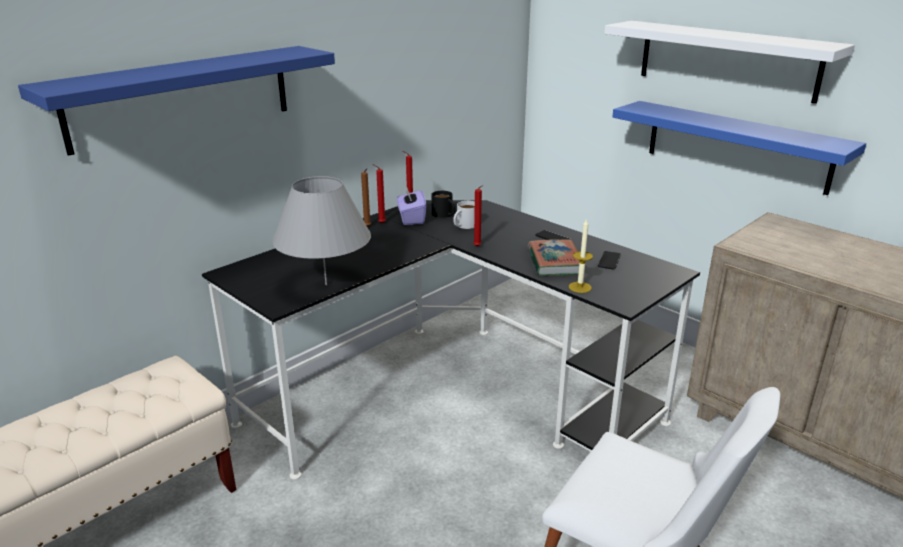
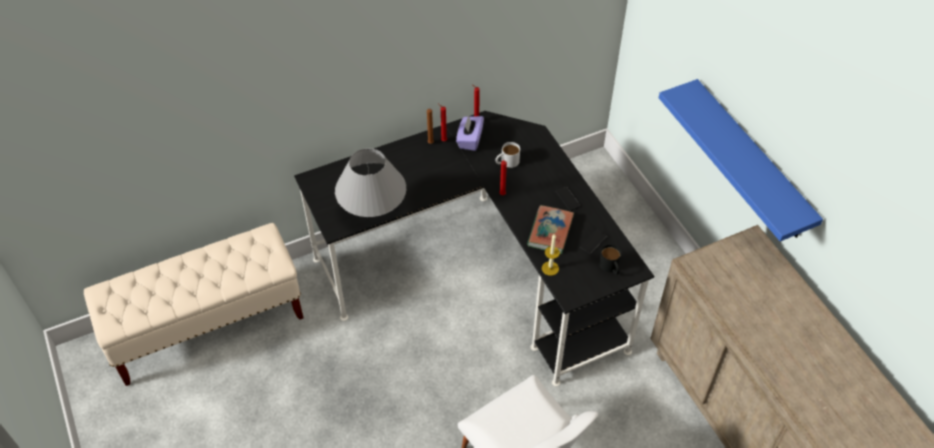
camera: 20 degrees right, 25 degrees up
blue shelf [18,46,335,156] -> none
black mug [431,191,455,218] -> black mug moved to [599,245,621,275]
white shelf [604,21,855,104] -> none

